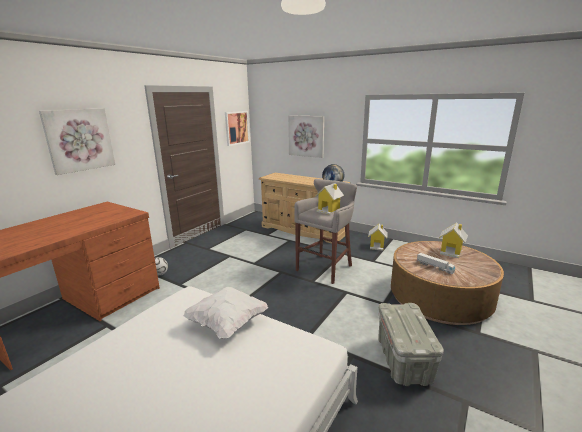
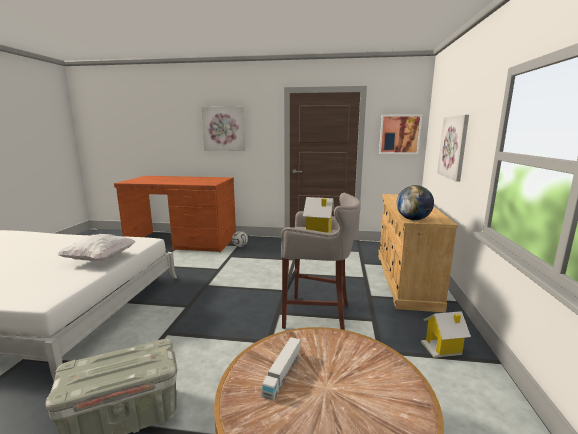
camera: 65 degrees right, 5 degrees down
toy house [439,222,468,258] -> none

